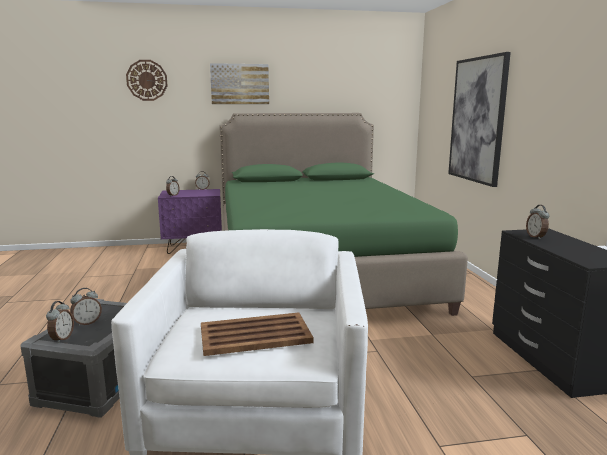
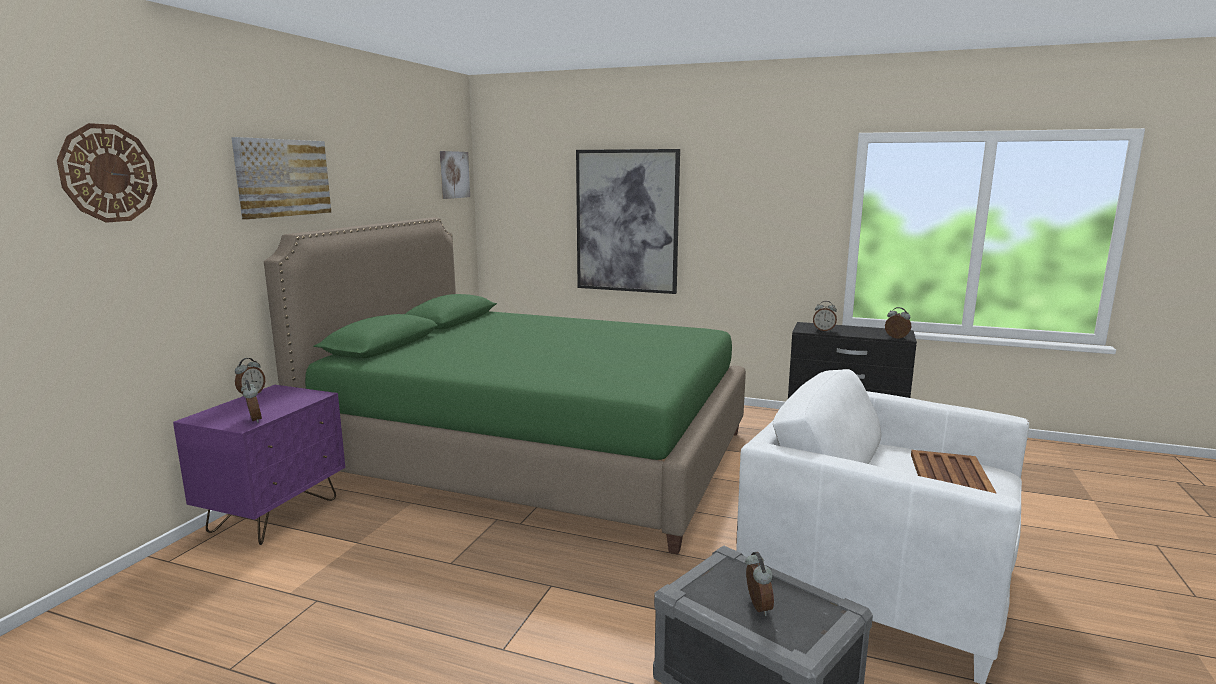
camera: 60 degrees left, 0 degrees up
alarm clock [46,301,74,343] -> alarm clock moved to [885,307,911,339]
none -> picture [440,151,470,199]

